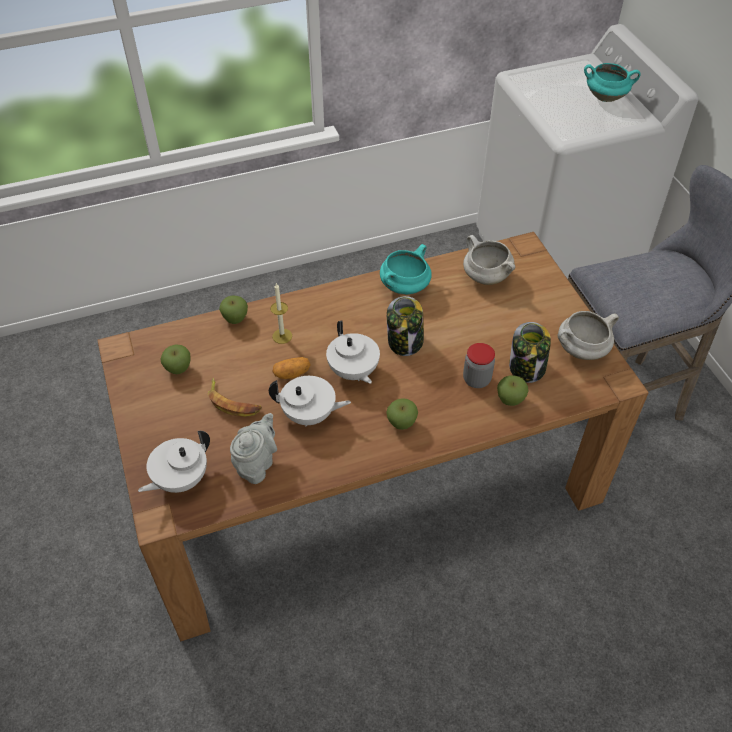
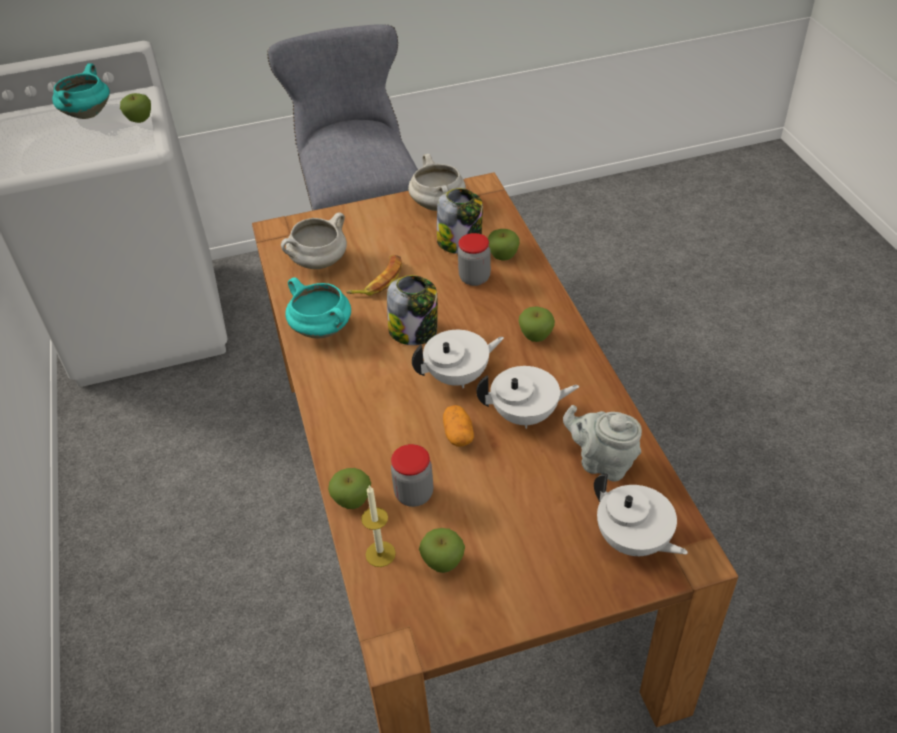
camera: 85 degrees left, 5 degrees down
banana [208,378,262,417] -> banana moved to [346,255,402,295]
white teapot [269,376,351,427] -> white teapot turned 75 degrees clockwise [476,366,580,429]
candle [270,283,292,344] -> candle moved to [361,485,396,567]
none -> apple [120,93,151,123]
none -> jar [391,444,433,507]

